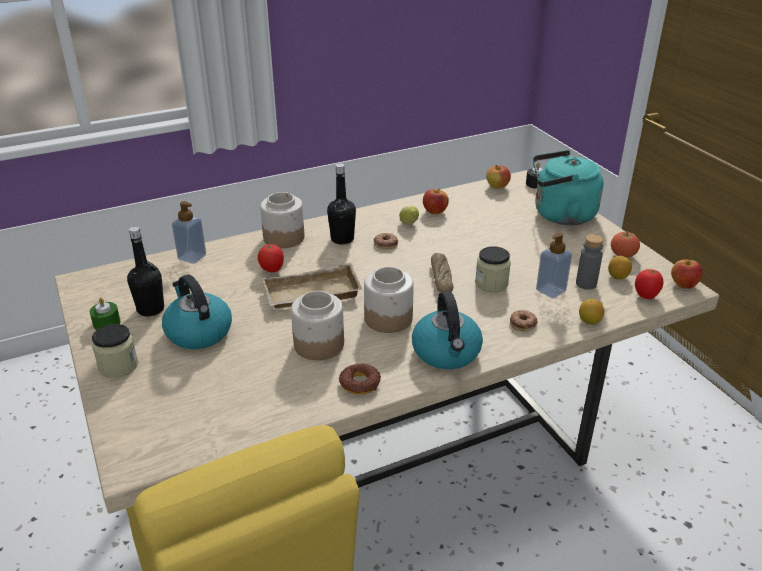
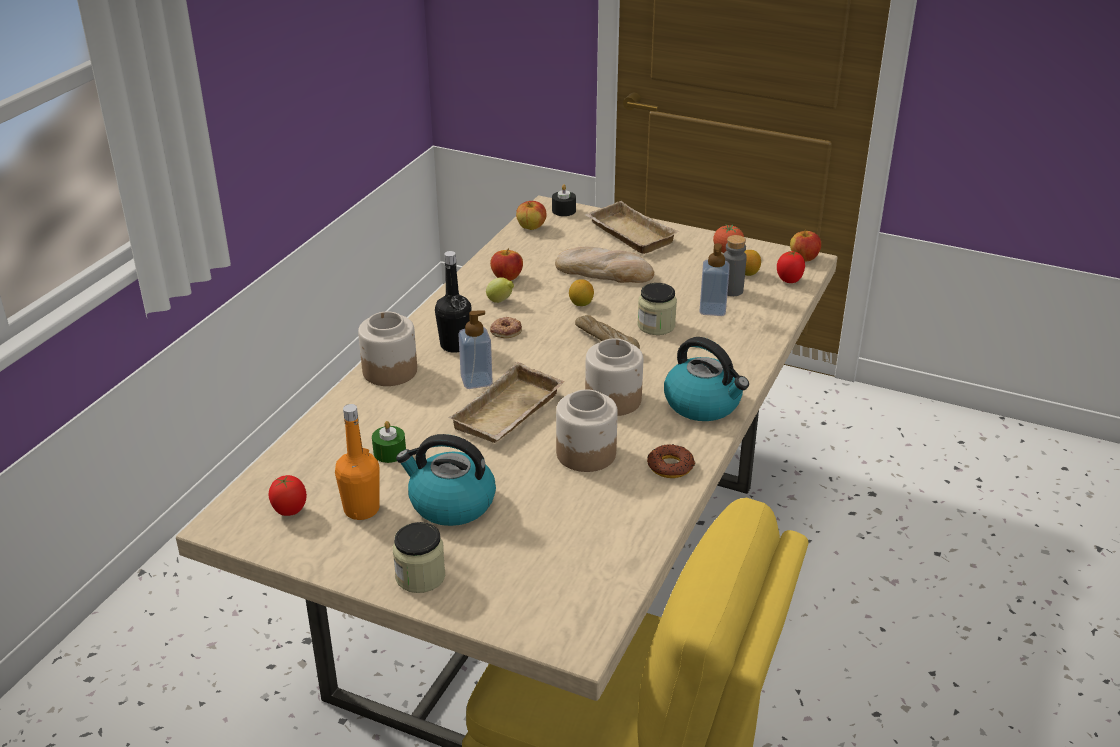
camera: 40 degrees left, 0 degrees up
green candle [90,297,121,330] -> green candle moved to [372,421,406,463]
black bottle [127,226,164,317] -> orange bottle [335,404,380,520]
soap dispenser [172,201,206,264] -> soap dispenser moved to [458,310,493,389]
tomato [258,244,284,272] -> tomato moved to [269,475,307,516]
donut [510,310,538,331] -> none
turquoise kettle [533,150,604,225] -> beige tray [585,201,679,254]
lemon [579,299,604,325] -> lemon moved to [569,279,594,306]
none -> bread [555,247,654,283]

